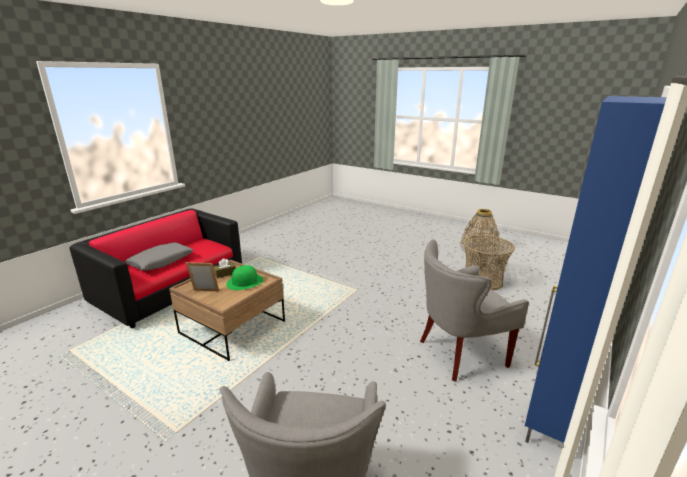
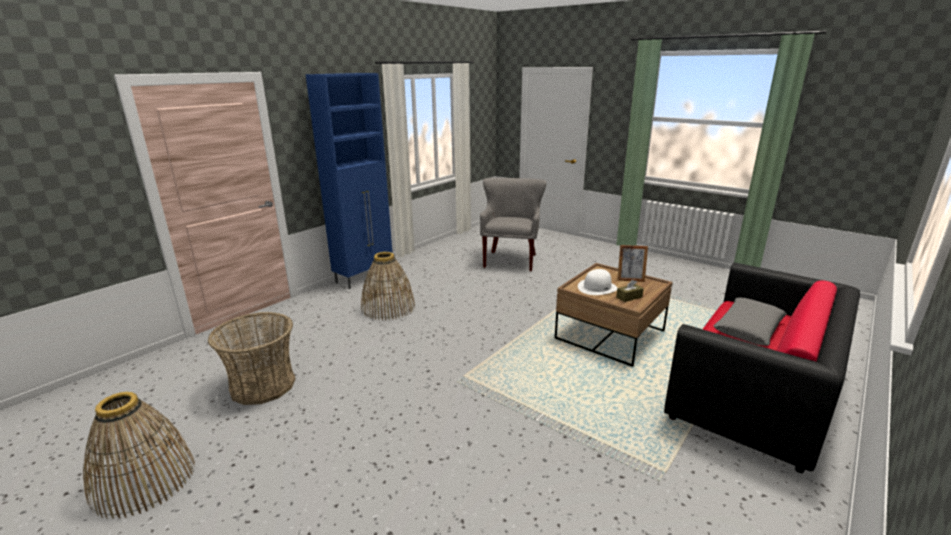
camera: 175 degrees left, 0 degrees up
green hat [226,265,263,290] -> white hat [578,269,617,295]
grey armchair [420,239,529,382] -> basket [361,252,415,321]

